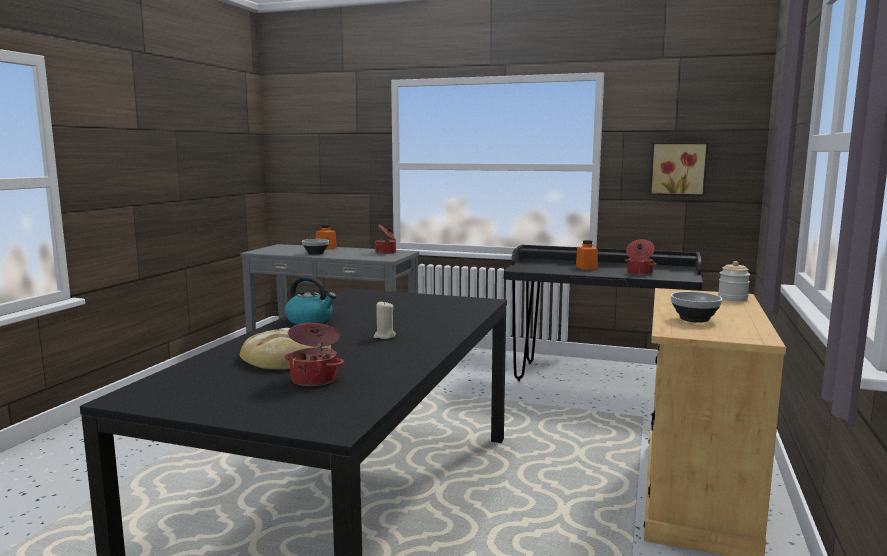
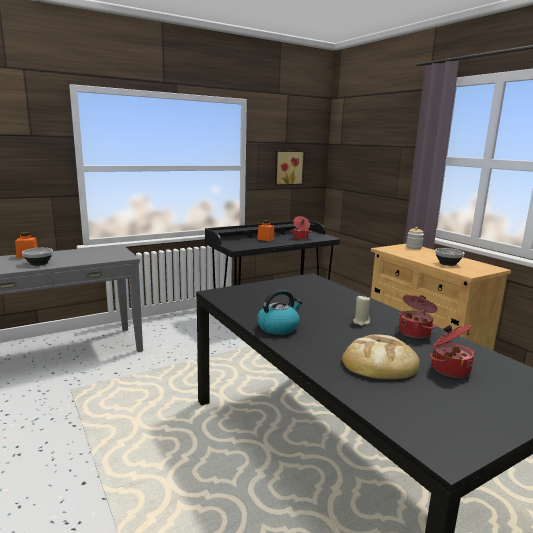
camera: 50 degrees left, 5 degrees up
cooking pot [375,225,396,254] -> cooking pot moved to [399,295,437,338]

